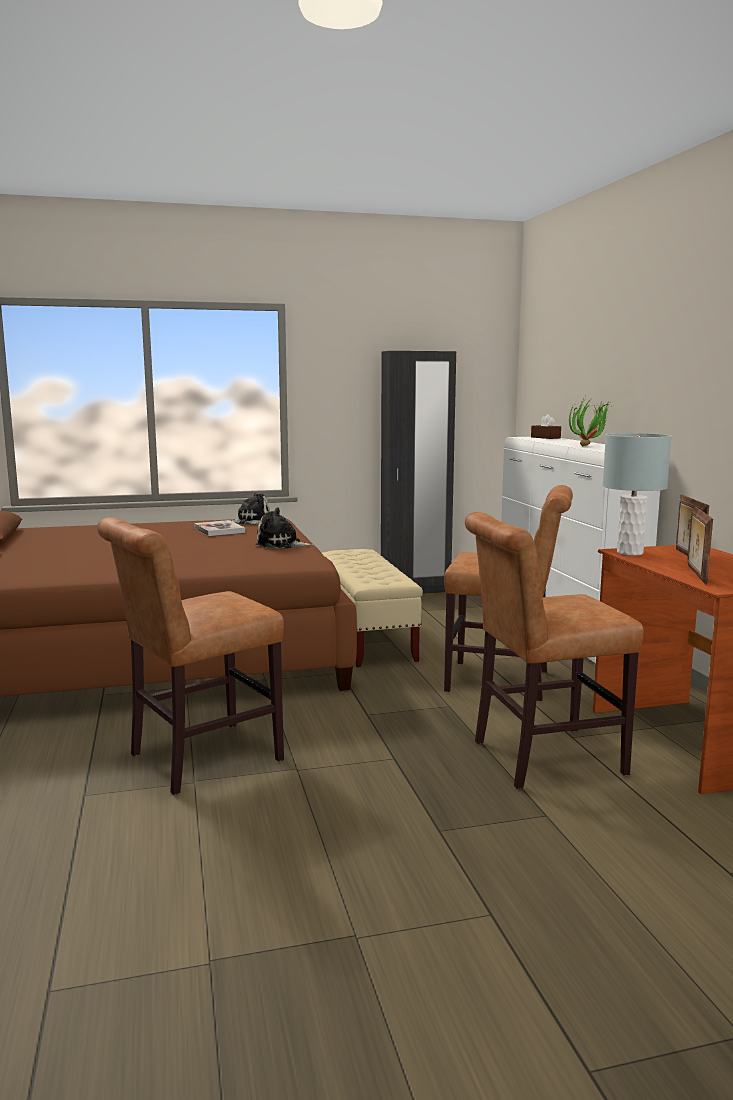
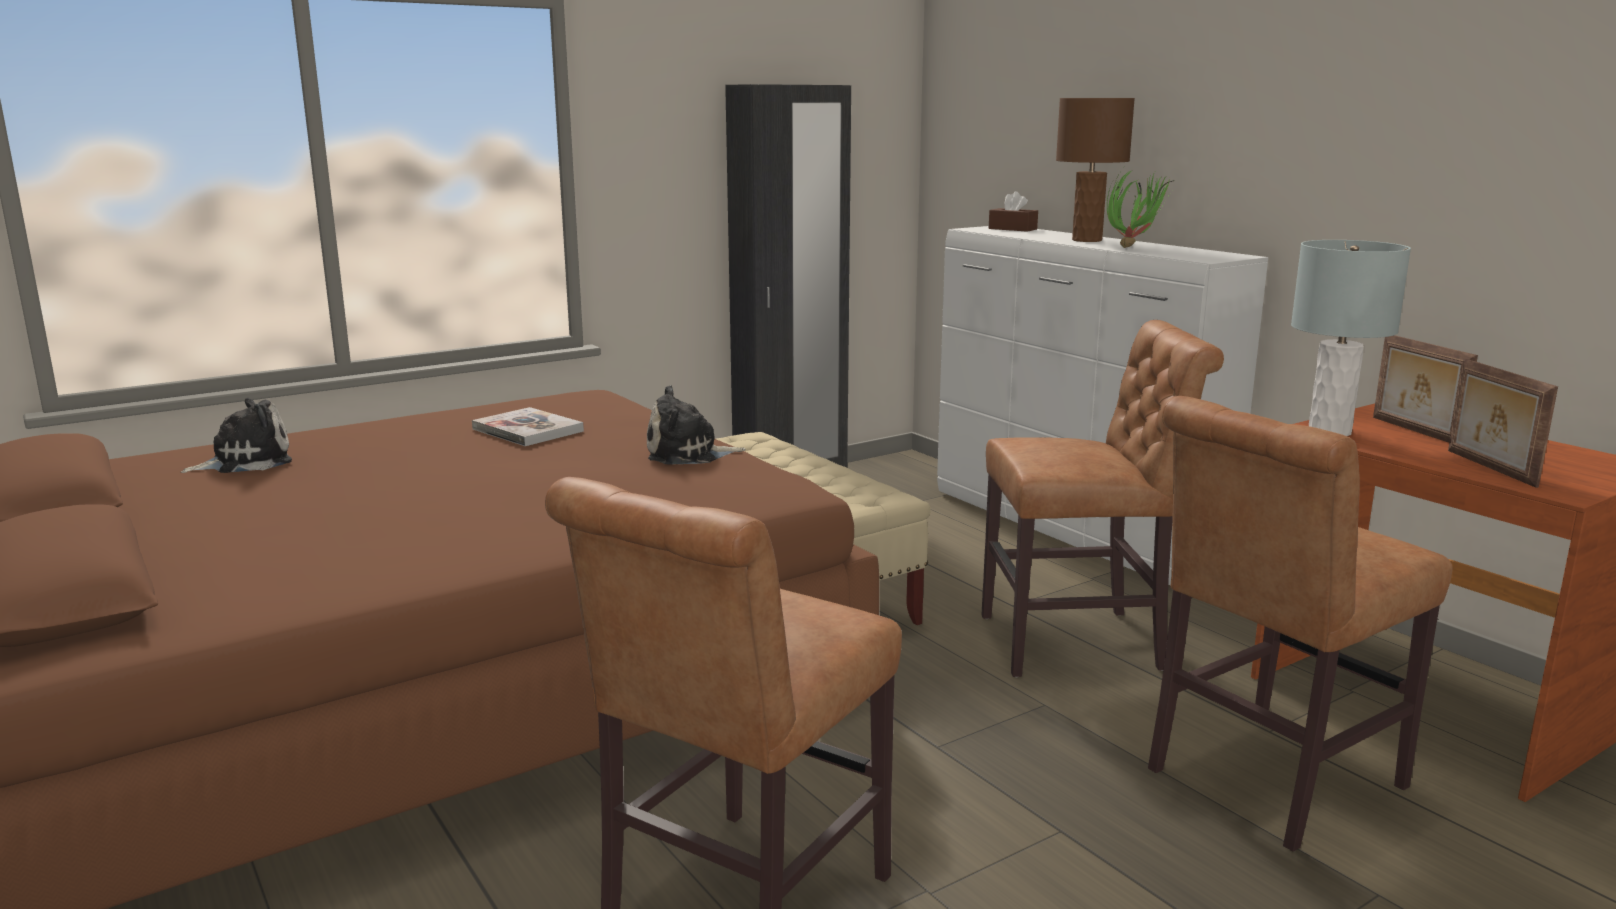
camera: 20 degrees left, 5 degrees up
plush toy [230,493,270,524] -> plush toy moved to [181,398,292,473]
none -> brown table lamp [1056,98,1135,242]

